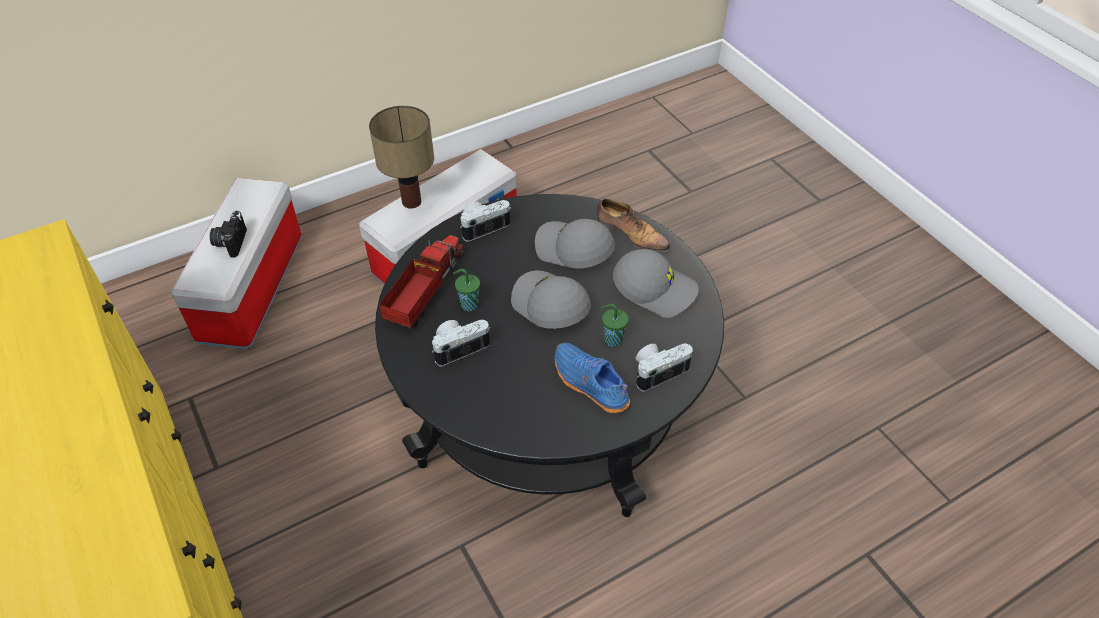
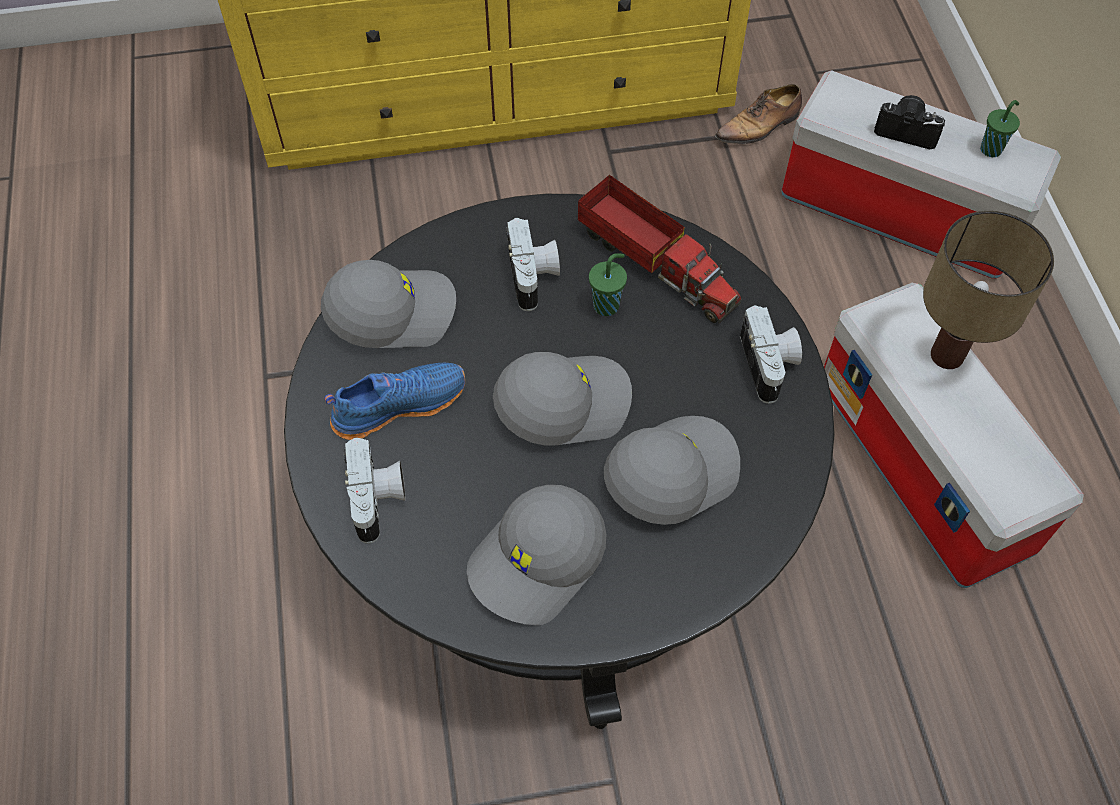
camera: 110 degrees right, 10 degrees up
shoe [597,199,670,252] -> shoe moved to [715,84,802,144]
green cup [601,304,628,347] -> green cup moved to [980,100,1020,157]
none -> grey cap [321,260,456,348]

